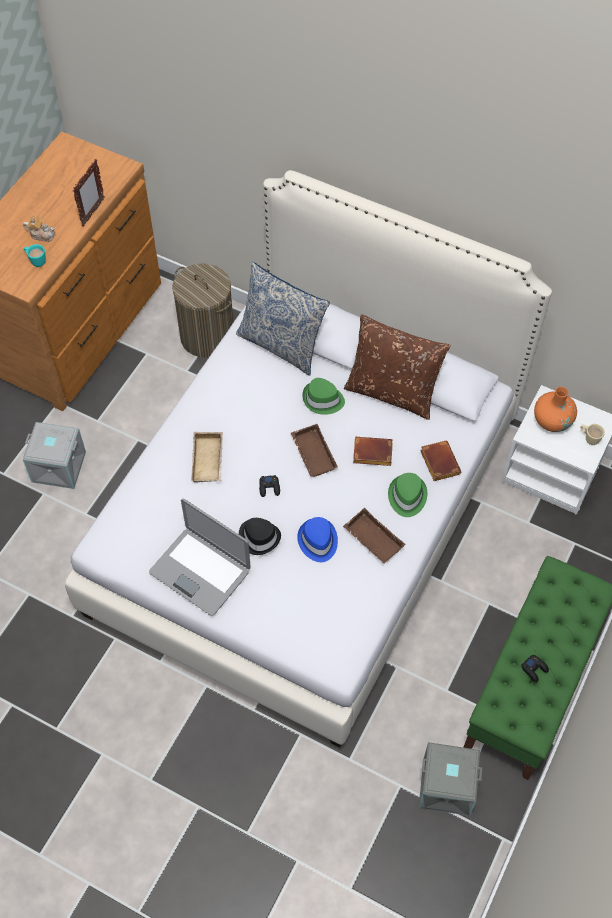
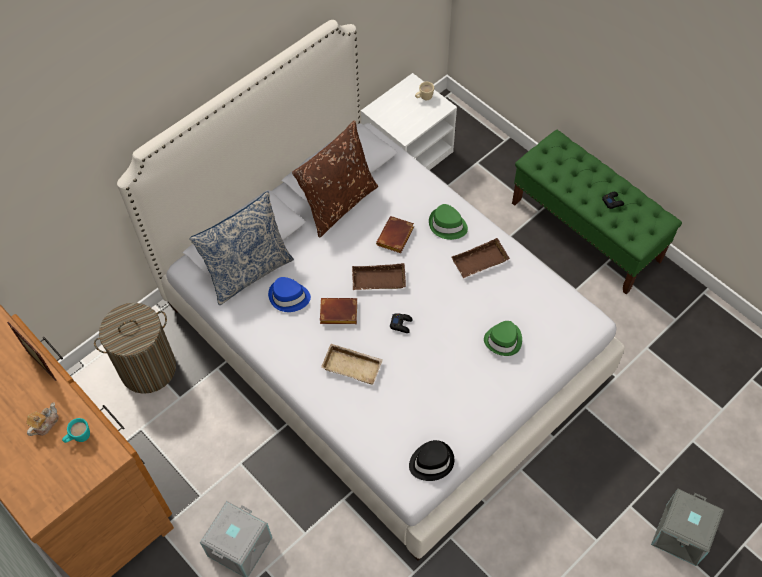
camera: 70 degrees left, 0 degrees up
laptop [149,499,251,616] -> none
black hat [239,518,281,555] -> black hat moved to [409,440,454,481]
blue hat [297,517,338,562] -> blue hat moved to [268,277,311,312]
green hat [303,378,345,415] -> green hat moved to [484,321,522,356]
grey storage box [418,742,482,816] -> grey storage box moved to [651,489,724,566]
brown book [420,441,461,481] -> brown book moved to [320,298,357,324]
orange vase [534,387,577,432] -> none

